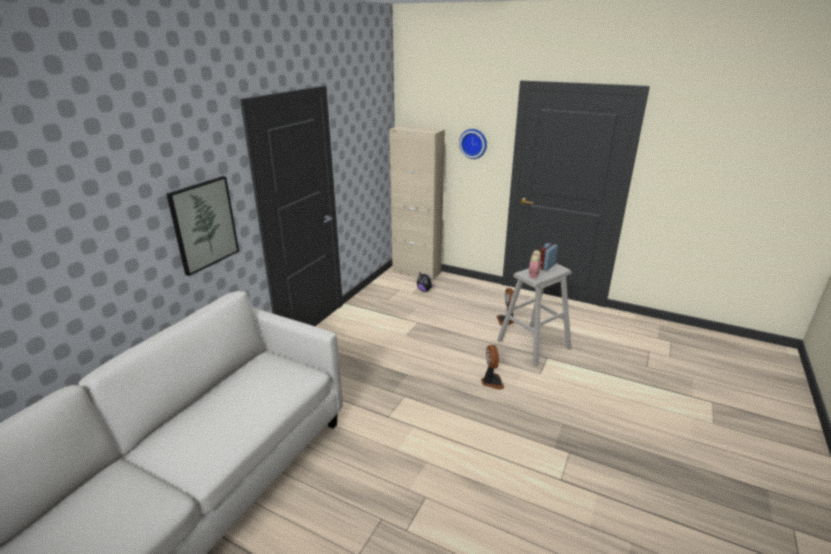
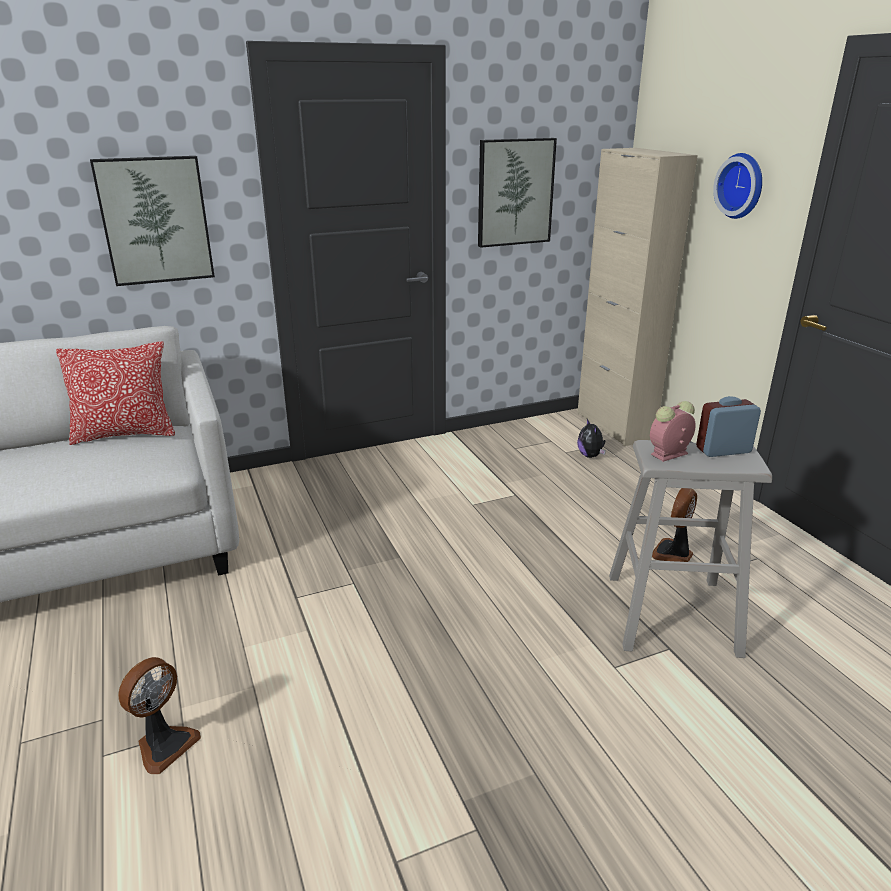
camera: 40 degrees right, 0 degrees up
fan [481,345,505,390] -> fan moved to [118,657,201,774]
none -> pillow [56,341,175,445]
none -> picture [478,138,557,248]

